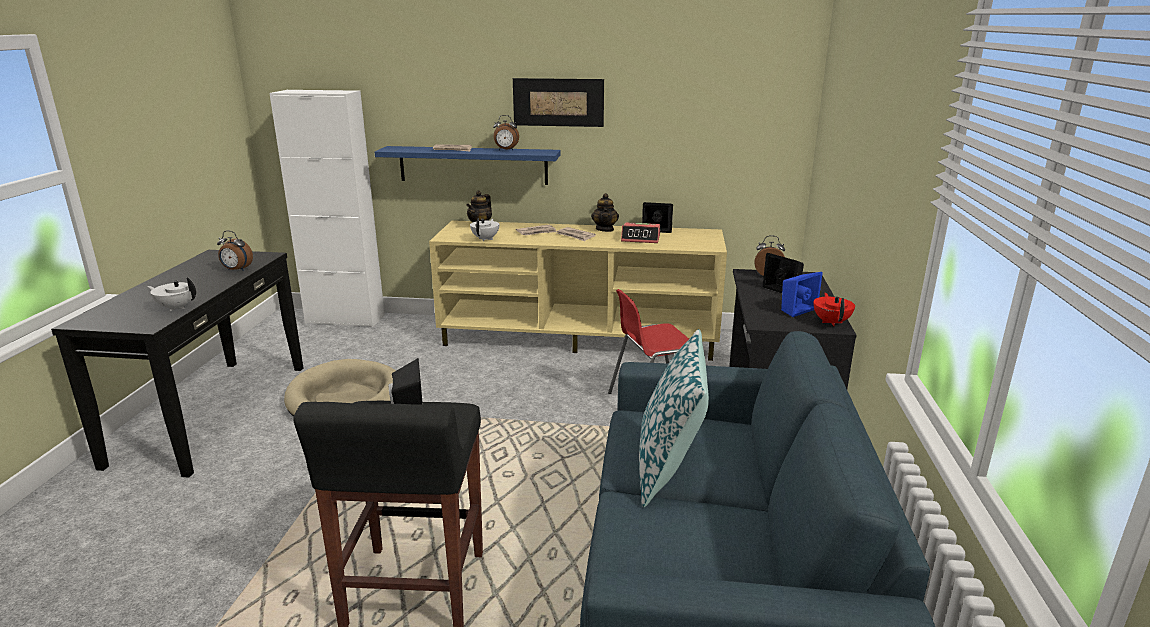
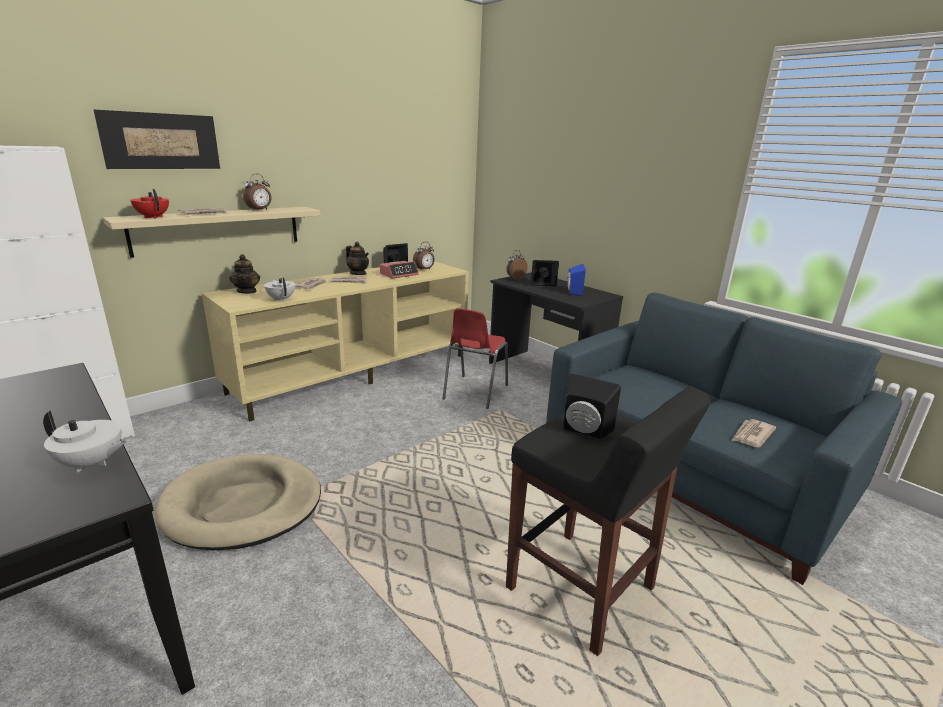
camera: 50 degrees left, 0 degrees up
white teapot [147,277,196,311] -> white teapot turned 135 degrees counterclockwise [43,411,127,473]
alarm clock [217,231,253,271] -> alarm clock moved to [413,242,435,271]
blue shelf [375,146,561,185] -> beige shelf [103,207,321,258]
picture [513,78,604,127] -> picture moved to [93,110,220,169]
pillow [639,329,709,507] -> none
red teapot [814,293,855,326] -> red teapot moved to [130,189,169,219]
none -> newspaper [731,419,776,447]

